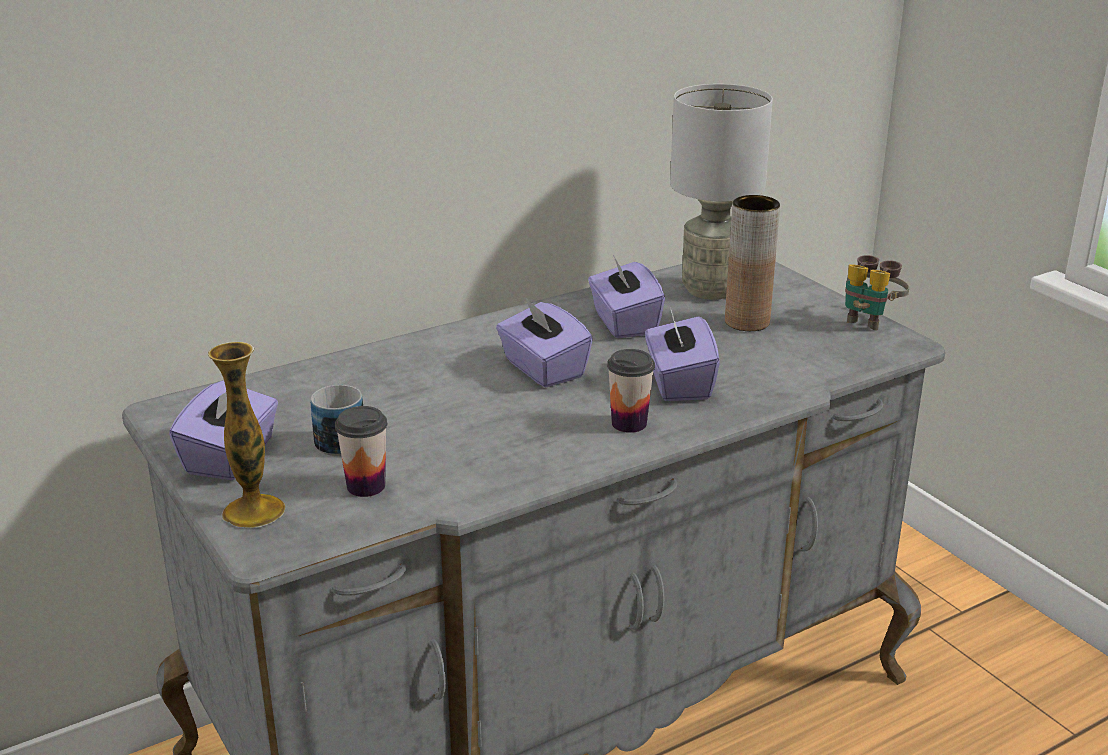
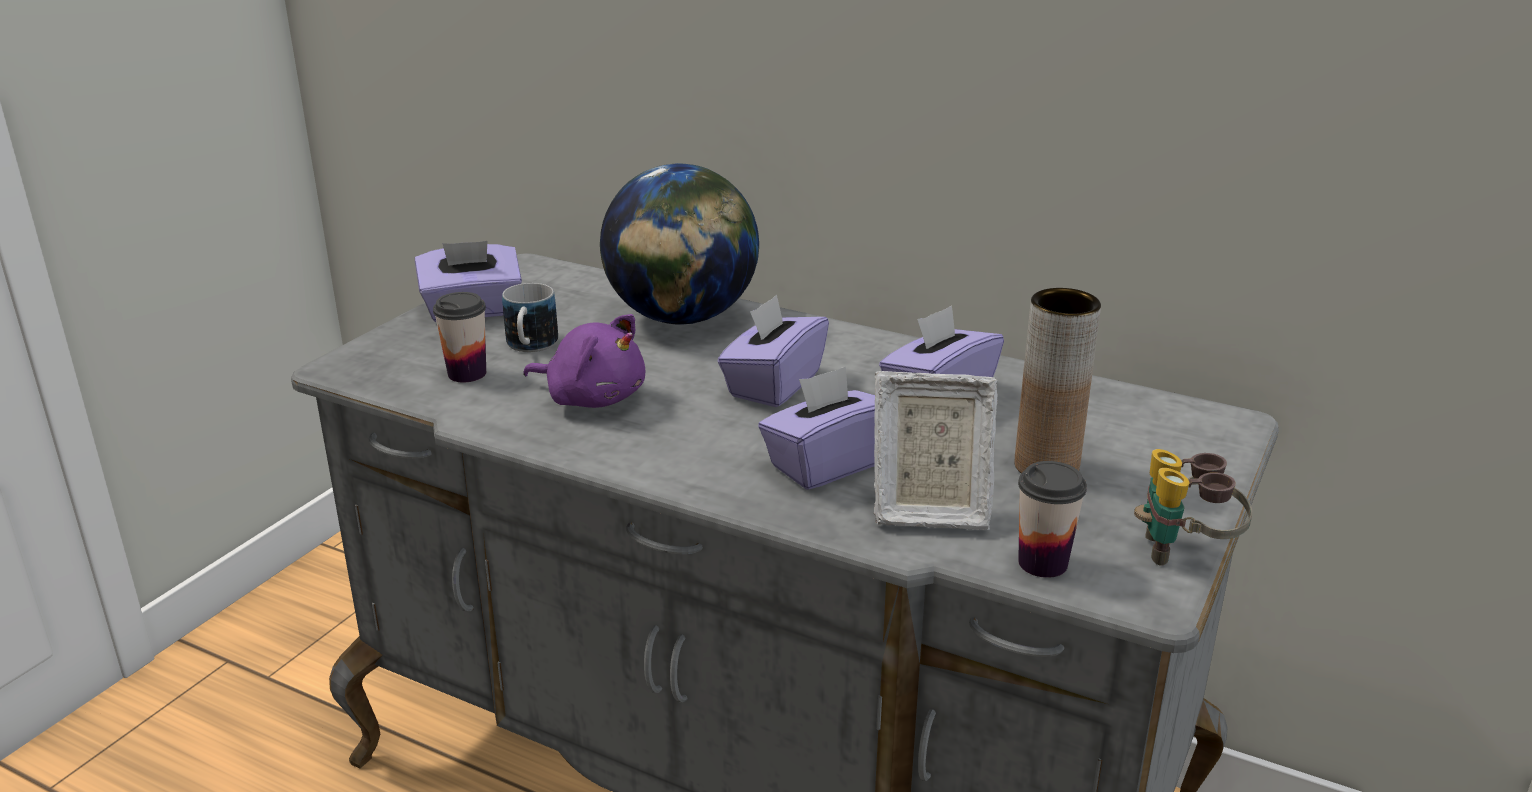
camera: 60 degrees right, 0 degrees up
vase [208,342,285,528] -> none
cup [607,349,655,433] -> cup moved to [1018,461,1087,578]
grey table lamp [670,84,773,300] -> none
none -> purple plush toy [523,314,645,408]
none -> globe [600,163,759,325]
none -> picture frame [874,371,998,530]

